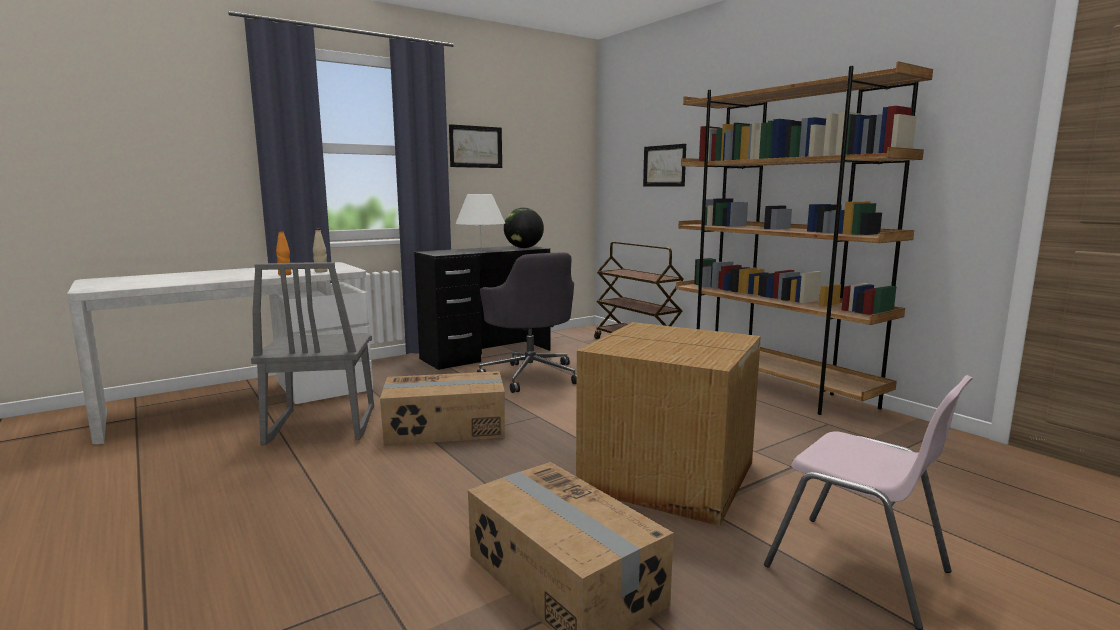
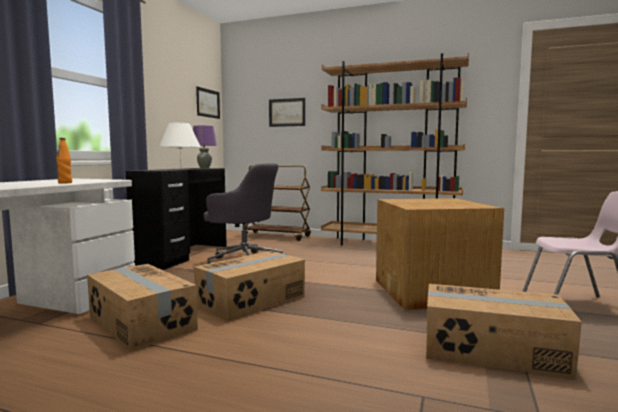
camera: 35 degrees left, 5 degrees down
grey chair [251,262,374,445] -> cardboard box [87,264,198,351]
beige bottle [313,228,328,273] -> none
picture [449,124,502,168] -> picture moved to [196,87,220,119]
globe [504,208,544,248] -> purple table lamp [193,126,217,168]

